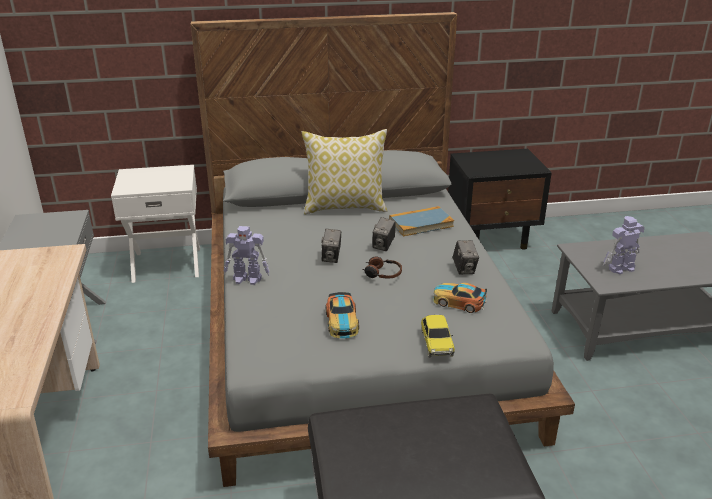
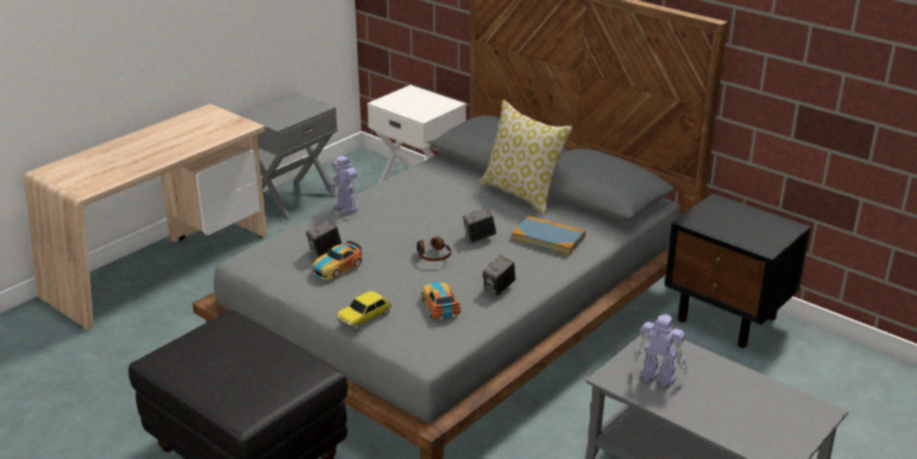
camera: 50 degrees right, 0 degrees up
camera [321,229,341,263] -> camera moved to [306,219,342,256]

